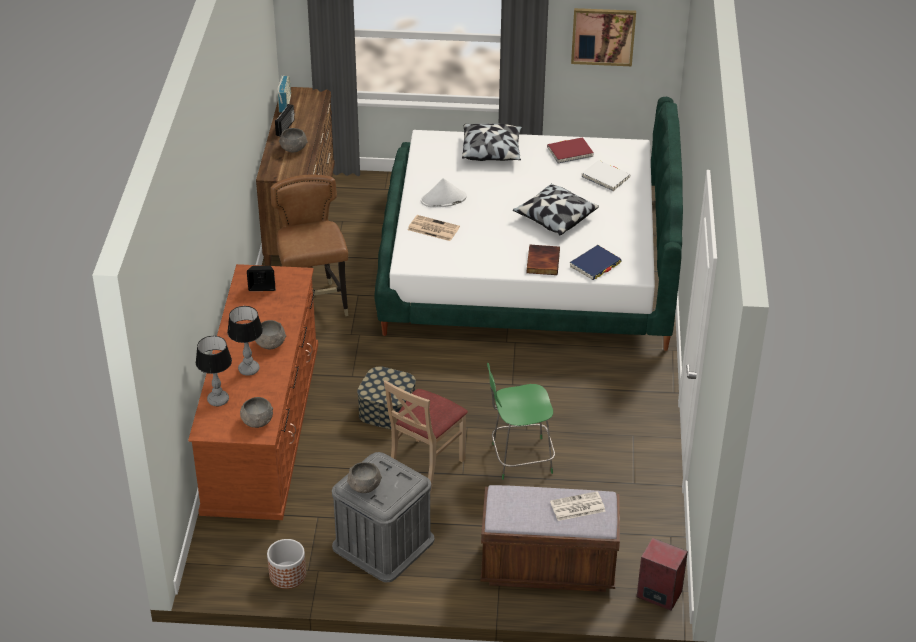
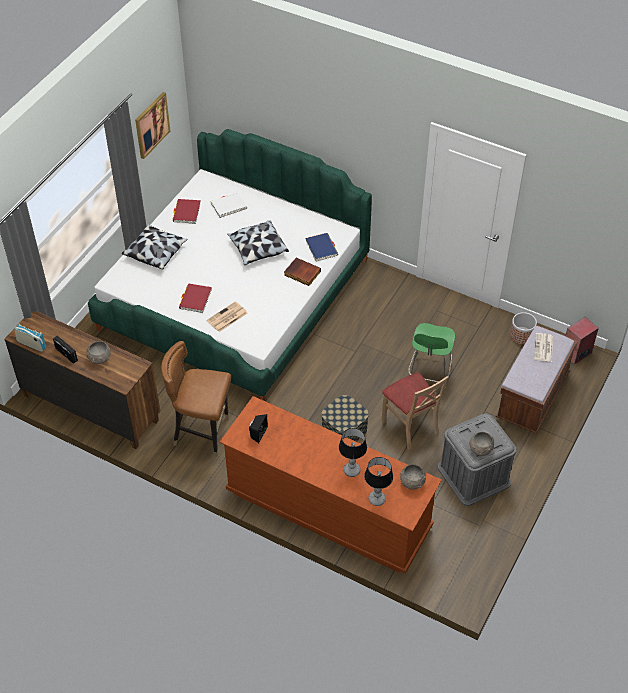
camera: 65 degrees left, 10 degrees up
grey bowl [255,320,286,349] -> none
planter [267,539,306,589] -> planter moved to [510,312,537,345]
white hat [421,178,467,207] -> red book [179,284,212,313]

